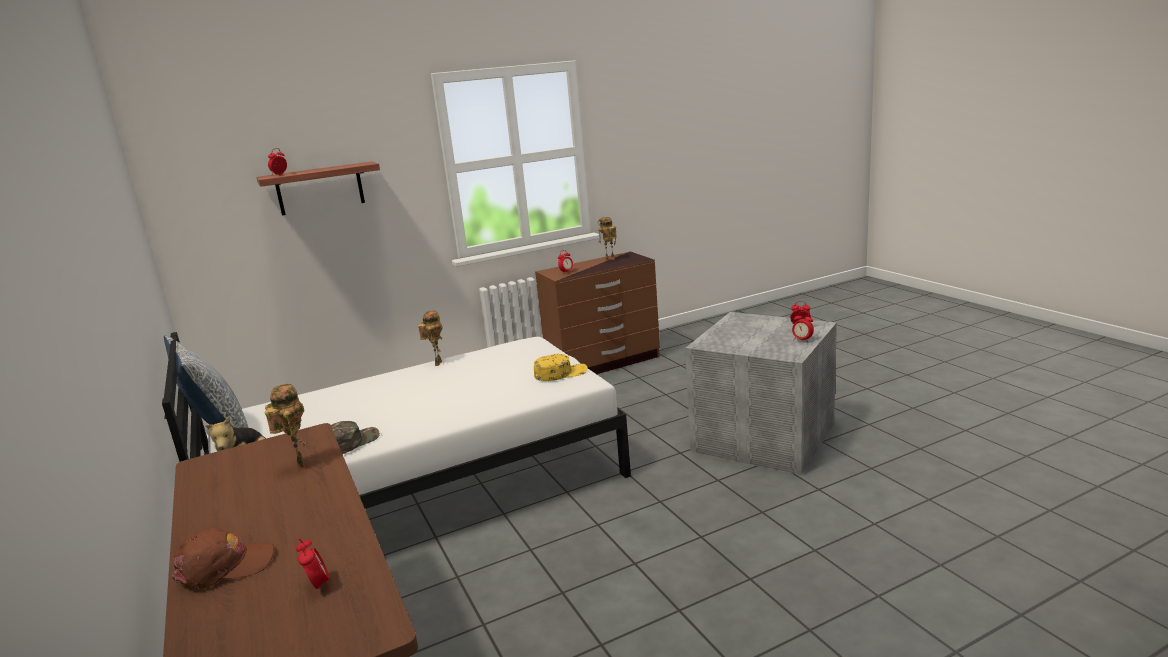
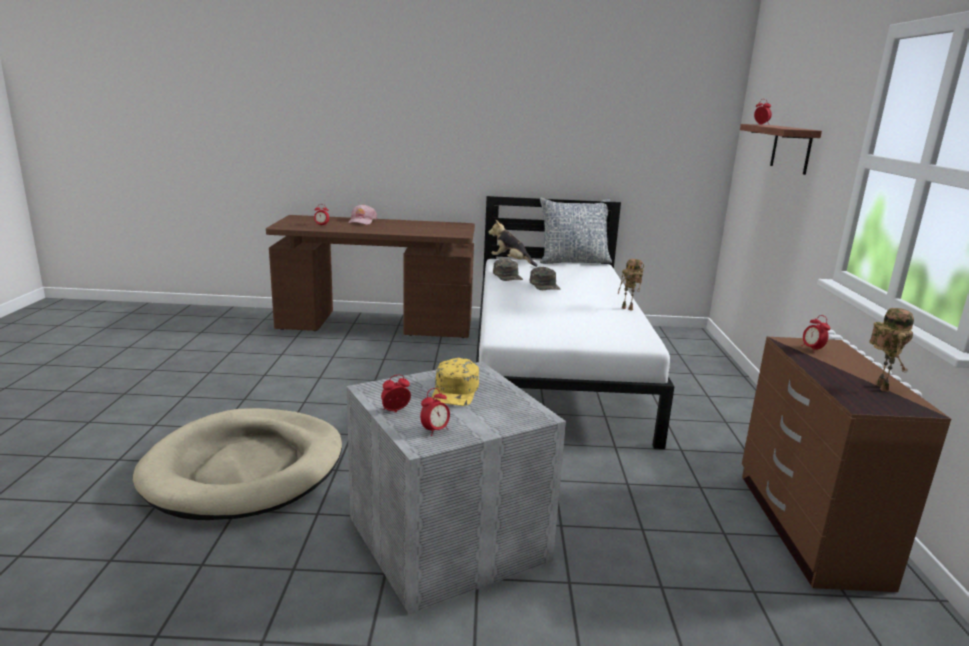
camera: 115 degrees right, 0 degrees up
brown cap [172,528,274,589] -> pink cap [348,204,377,224]
toy robot [265,384,309,470] -> none
yellow cap [534,354,588,381] -> yellow cap moved to [432,358,479,406]
none -> beige dog bed [133,408,342,520]
none -> green cap [530,267,560,290]

